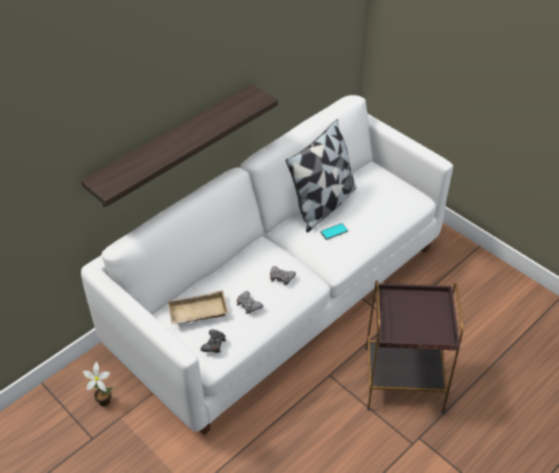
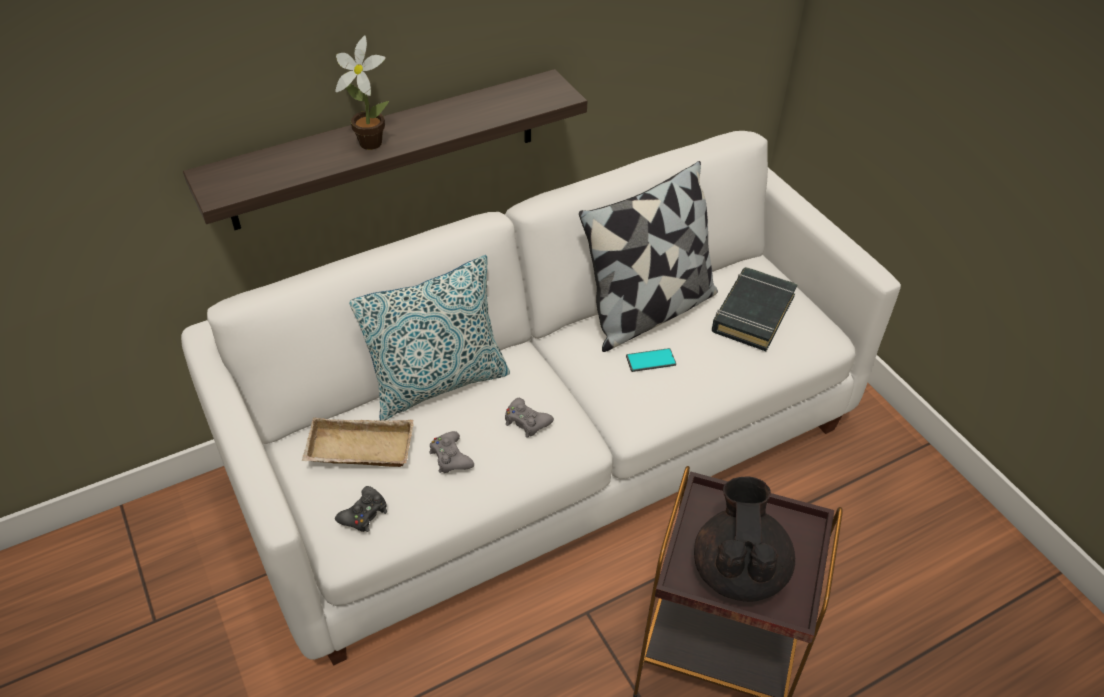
camera: 15 degrees right, 0 degrees up
potted plant [83,362,113,406] -> potted plant moved to [336,36,389,150]
none -> pillow [349,255,510,421]
none -> black teapot [694,477,795,602]
none -> black book [712,267,798,351]

